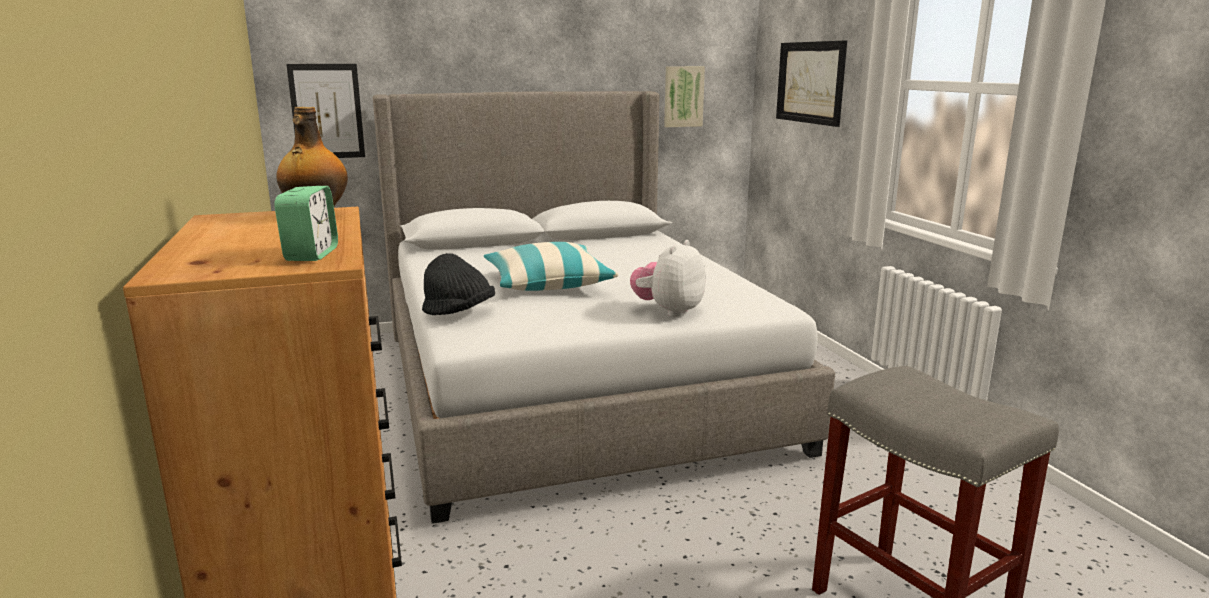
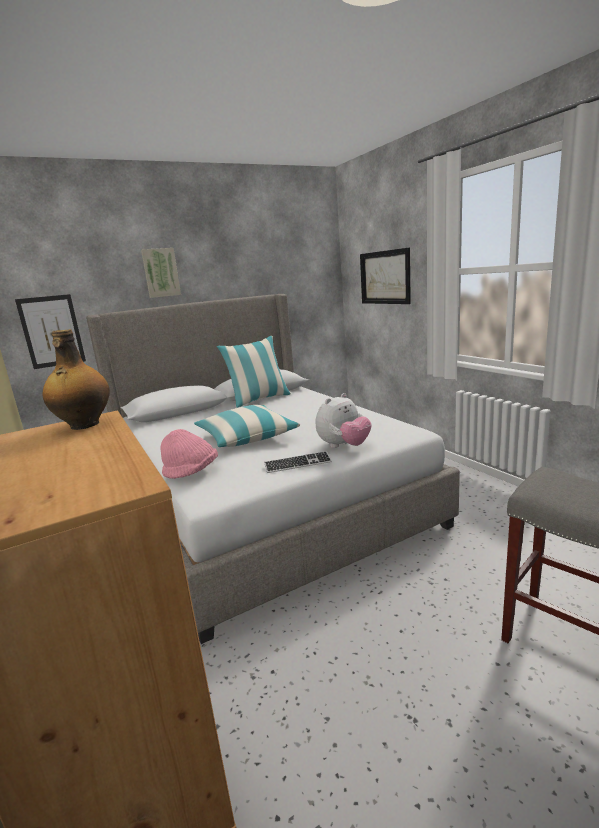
camera: 10 degrees left, 0 degrees up
alarm clock [274,186,338,261] -> none
black hat [422,253,495,315] -> pink hat [160,429,218,479]
plush toy [630,240,706,317] -> plush toy turned 150 degrees counterclockwise [316,393,371,448]
picture [664,66,705,127] -> picture moved to [141,248,181,298]
none -> pillow [217,336,291,407]
none -> keyboard [264,451,332,473]

